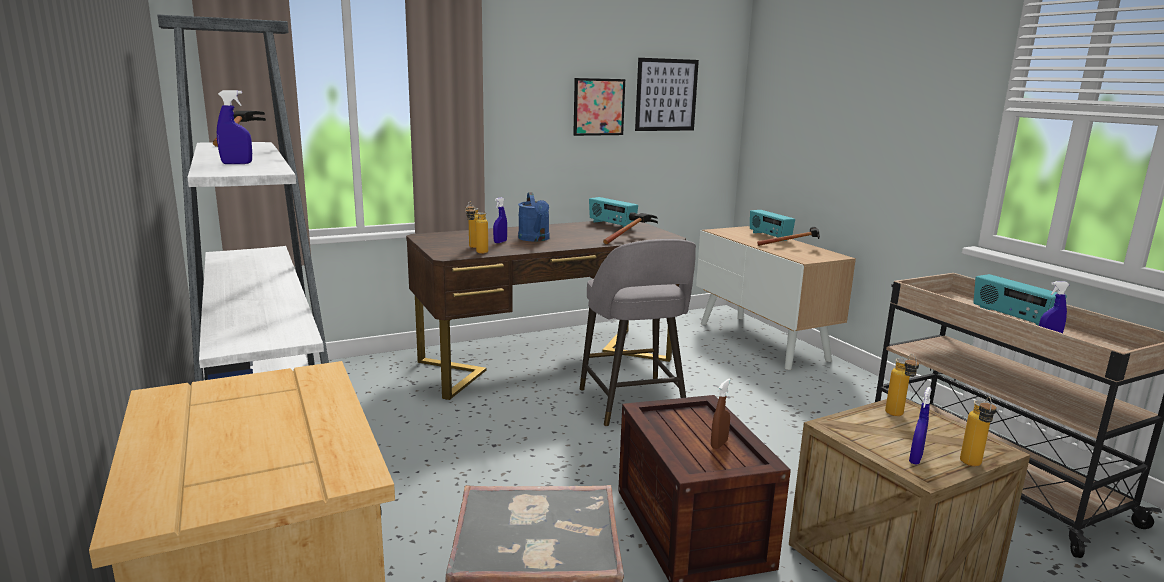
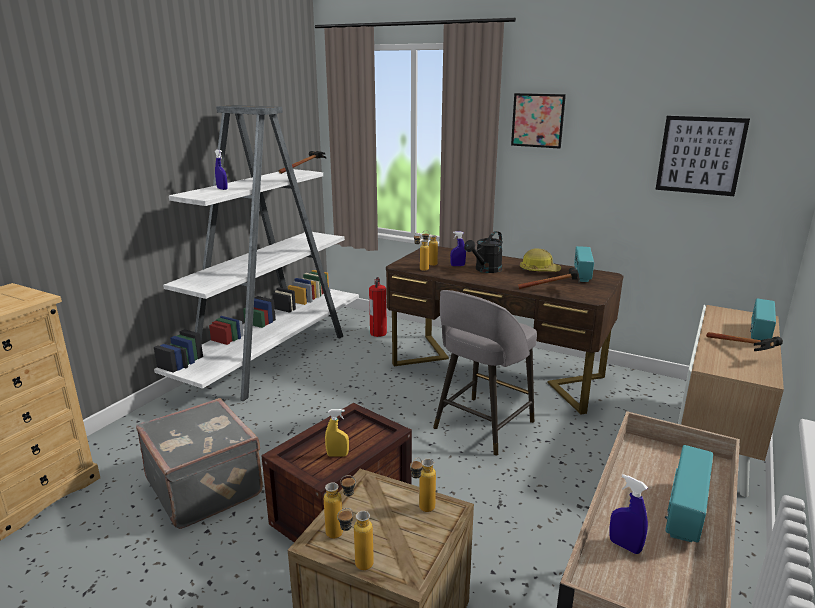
camera: 55 degrees right, 5 degrees up
blue watering can [518,192,550,242] -> black watering can [464,231,503,273]
picture [573,78,625,136] -> picture moved to [511,93,566,149]
brown spray bottle [711,379,731,449] -> yellow spray bottle [325,409,349,457]
blue spray bottle [909,387,932,465] -> bottle [324,475,356,539]
none -> fire extinguisher [369,277,387,337]
none -> hard hat [520,248,561,272]

